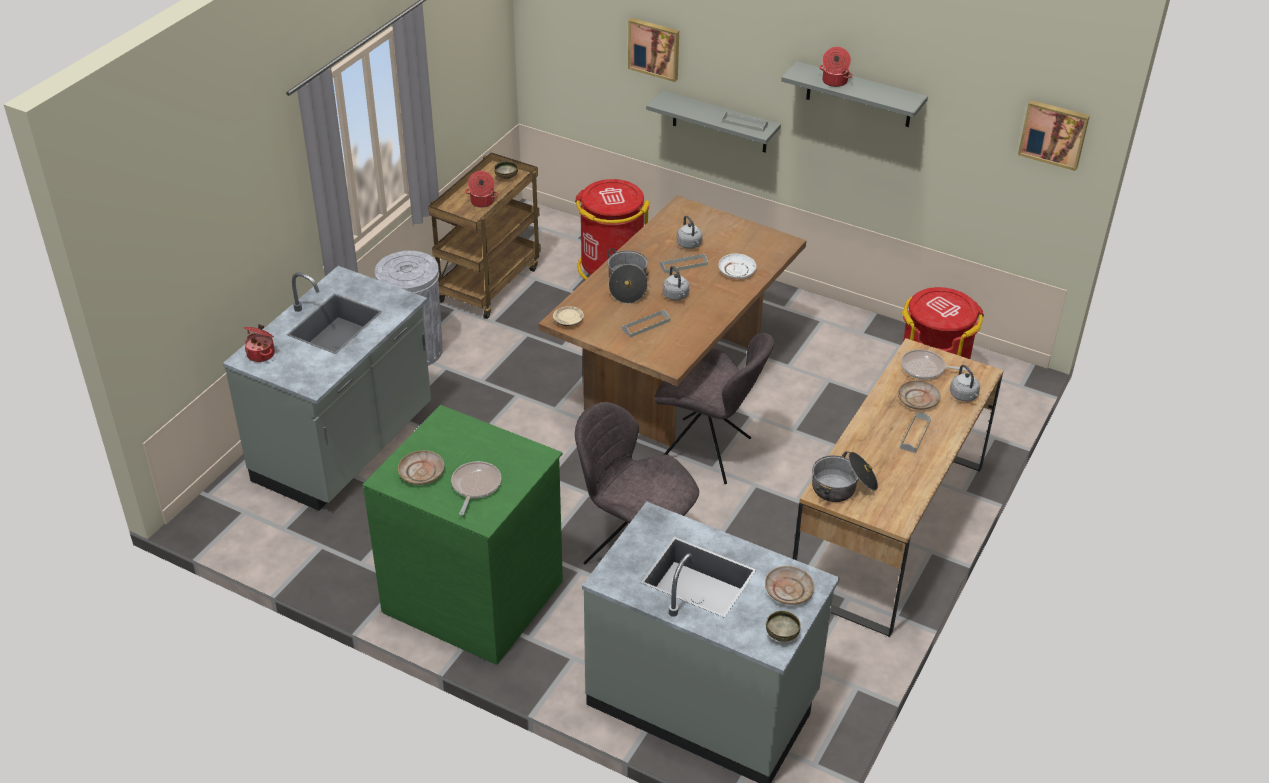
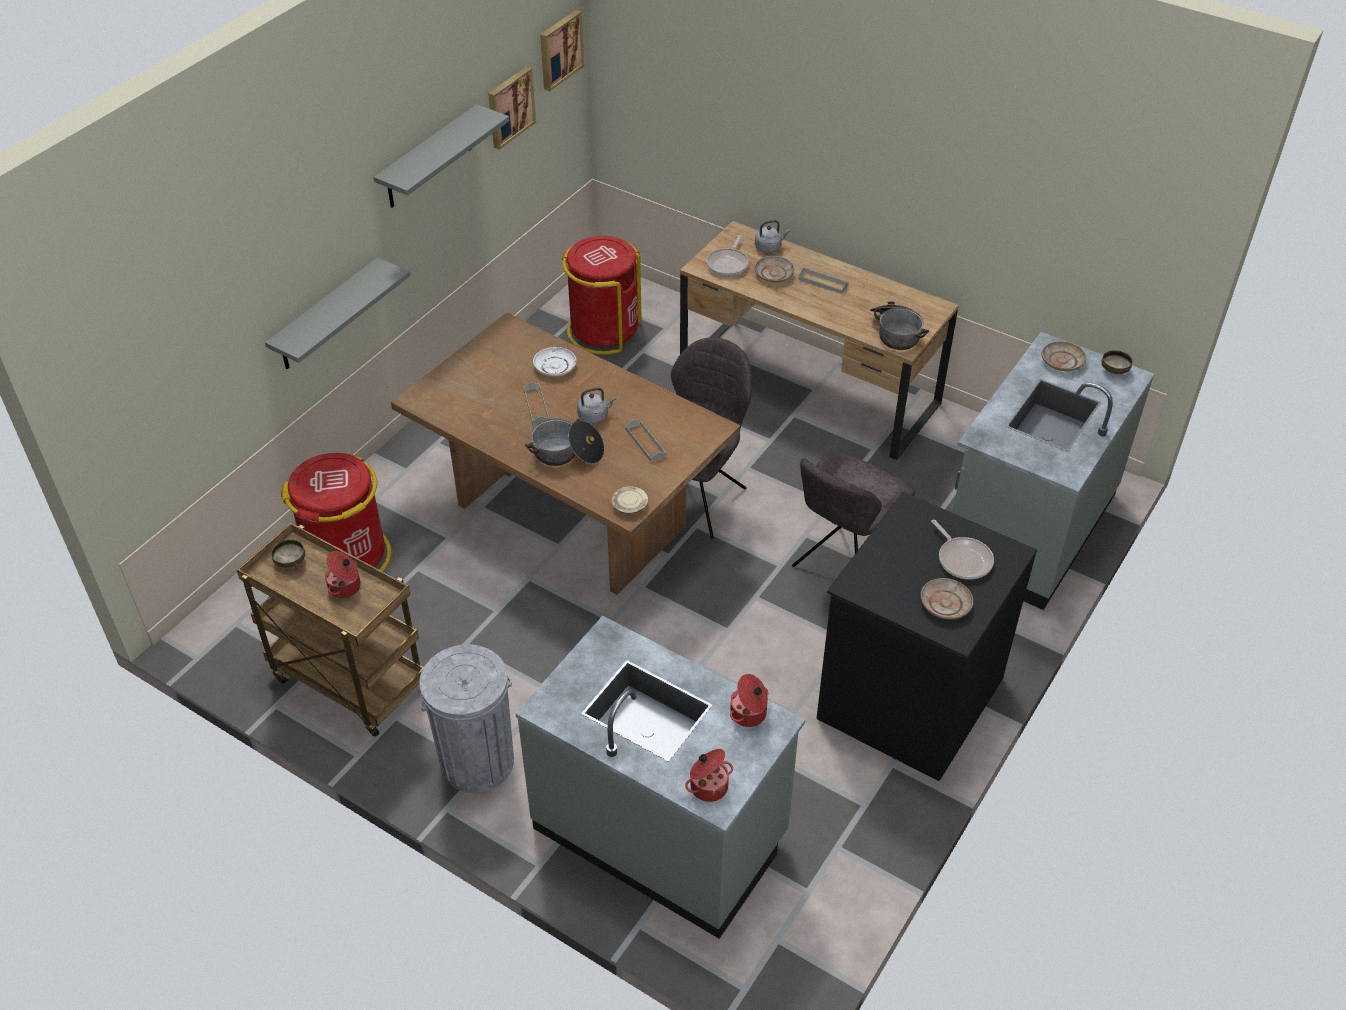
camera: 85 degrees left, 5 degrees up
green dresser [362,405,563,665] -> black dresser [817,492,1037,781]
frying pan [451,461,501,515] -> frying pan turned 135 degrees counterclockwise [931,520,994,580]
picture [628,18,679,82] -> picture moved to [488,67,536,150]
grey kettle [677,216,702,249] -> none
grey tray [722,112,768,132] -> none
cooking pot [819,47,852,87] -> cooking pot moved to [730,674,768,727]

